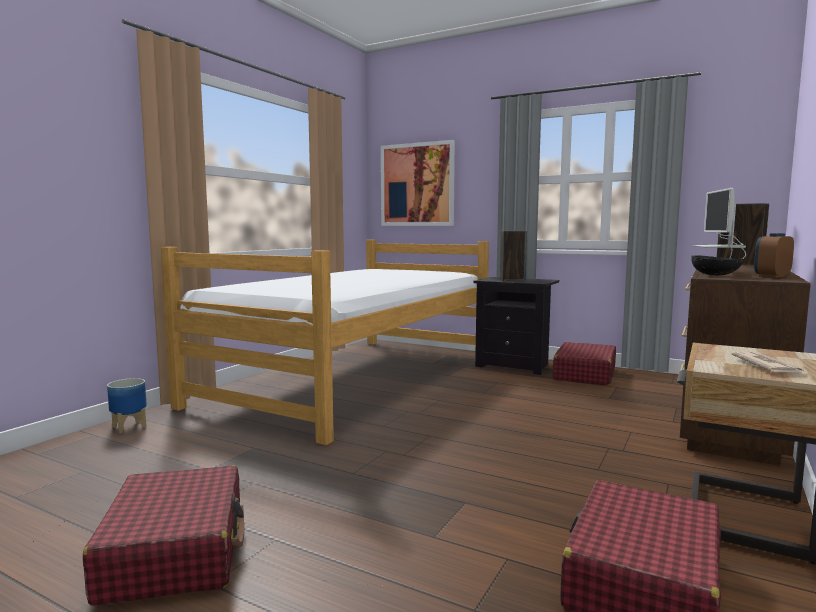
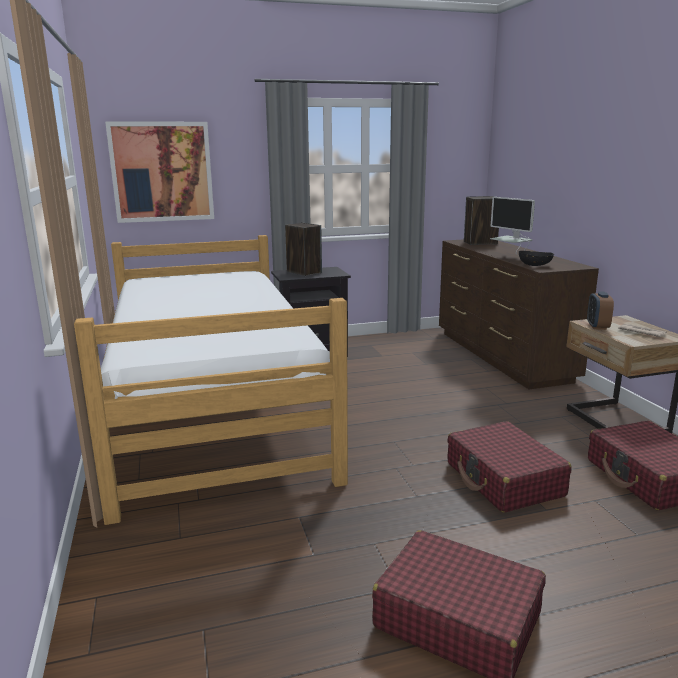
camera: 45 degrees left, 10 degrees up
planter [107,378,147,433] -> none
red suitcase [553,342,616,386] -> red suitcase moved to [447,421,571,513]
alarm clock [754,233,794,278] -> alarm clock moved to [587,291,614,330]

